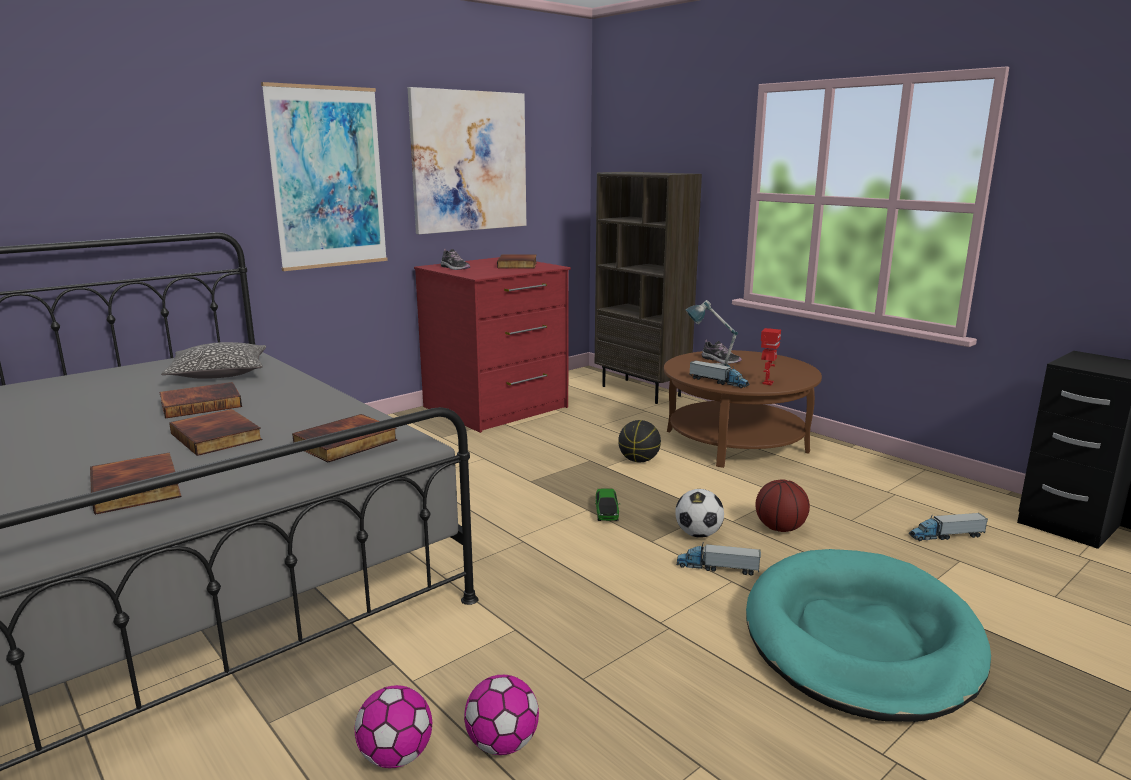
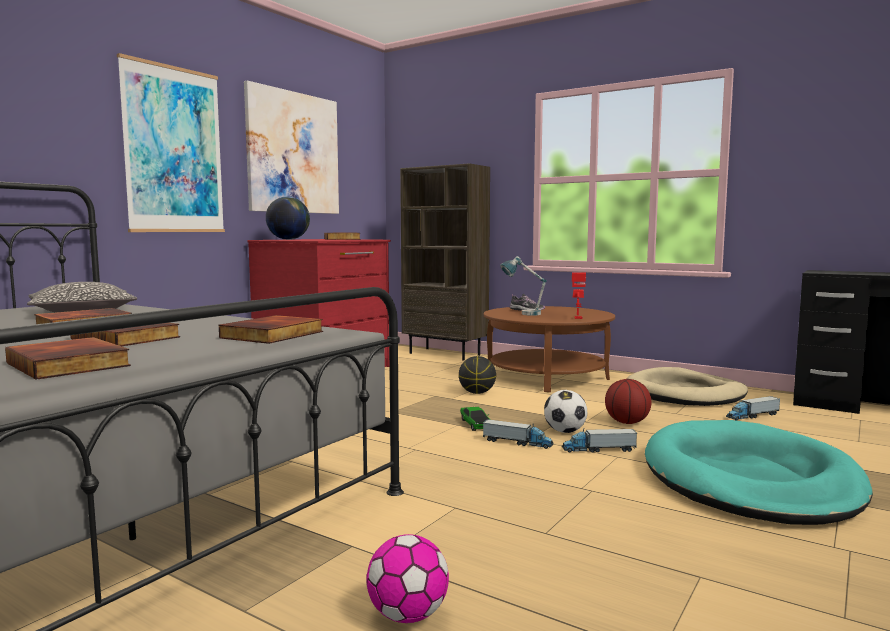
camera: 15 degrees left, 10 degrees down
shoe [441,249,470,270] -> globe [266,197,310,240]
football [464,675,539,755] -> none
toy truck [689,360,750,388] -> toy truck moved to [483,419,554,449]
none -> beige dog bed [627,367,748,406]

